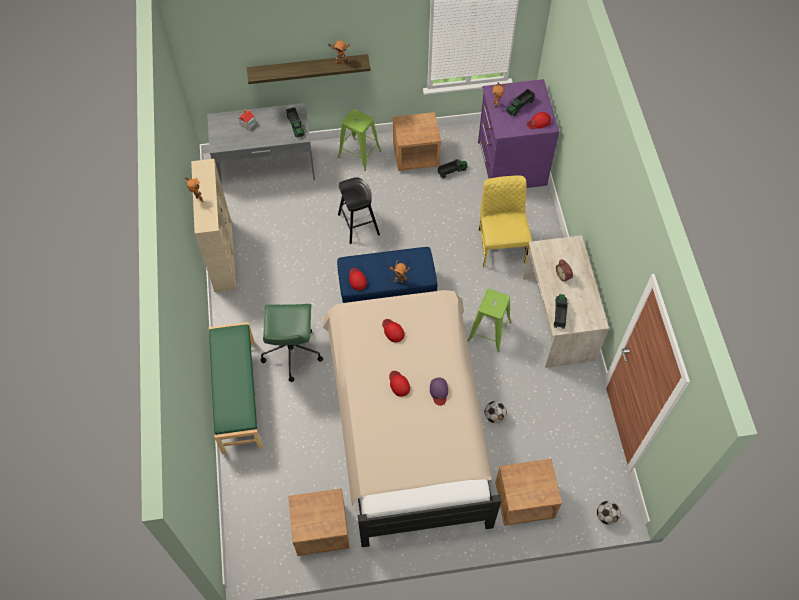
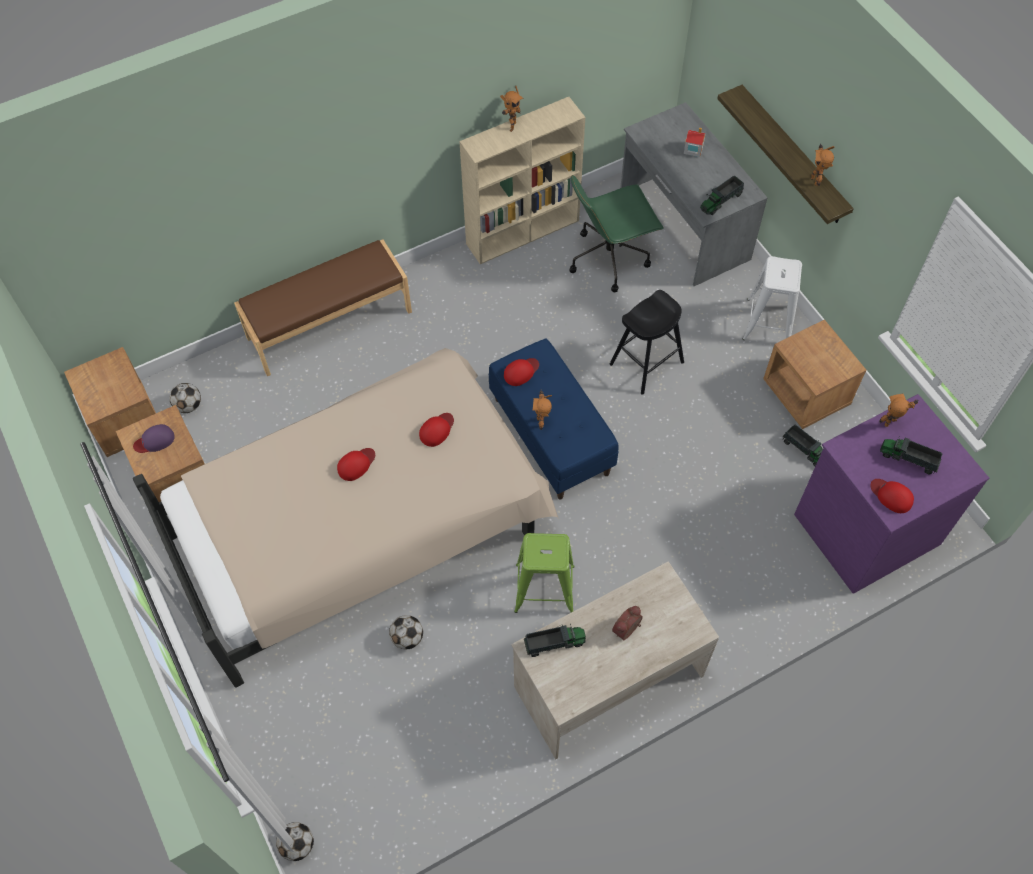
camera: 70 degrees right, 0 degrees up
green bench [209,322,263,454] -> brown bench [234,239,412,376]
green office chair [260,304,323,382] -> green office chair moved to [570,175,664,292]
green stool [338,109,381,171] -> white stool [743,256,802,340]
purple cap [430,378,448,406] -> purple cap moved to [133,424,175,453]
yellow chair [479,175,532,267] -> none
brown nightstand [495,459,562,526] -> brown nightstand moved to [64,347,156,457]
none -> football [169,383,201,413]

